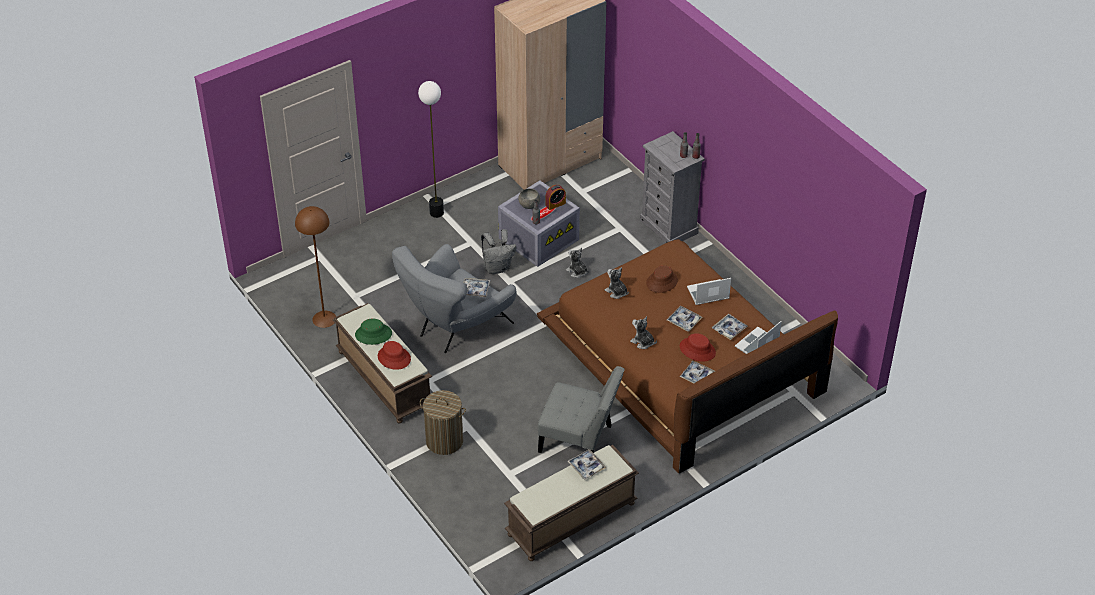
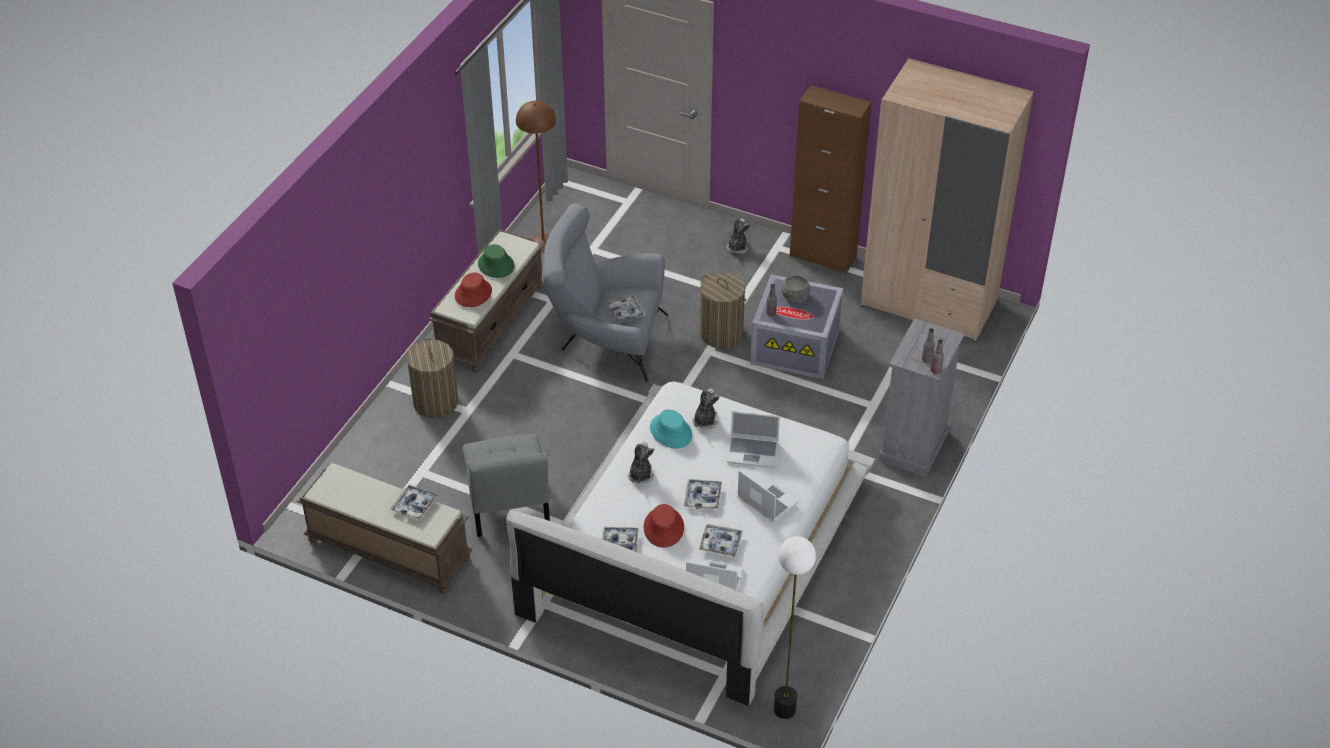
camera: 60 degrees right, 0 degrees up
floor lamp [418,81,444,218] -> floor lamp moved to [774,536,816,719]
grey backpack [481,229,516,274] -> laundry basket [700,272,746,349]
brown bed [537,239,838,474] -> white bed [506,381,875,706]
alarm clock [546,185,566,210] -> none
plush toy [566,248,589,278] -> plush toy moved to [727,218,750,254]
brown hat [646,265,678,293] -> laptop [727,411,780,468]
none -> turquoise hat [650,410,692,448]
none -> brown cabinet [790,85,871,273]

